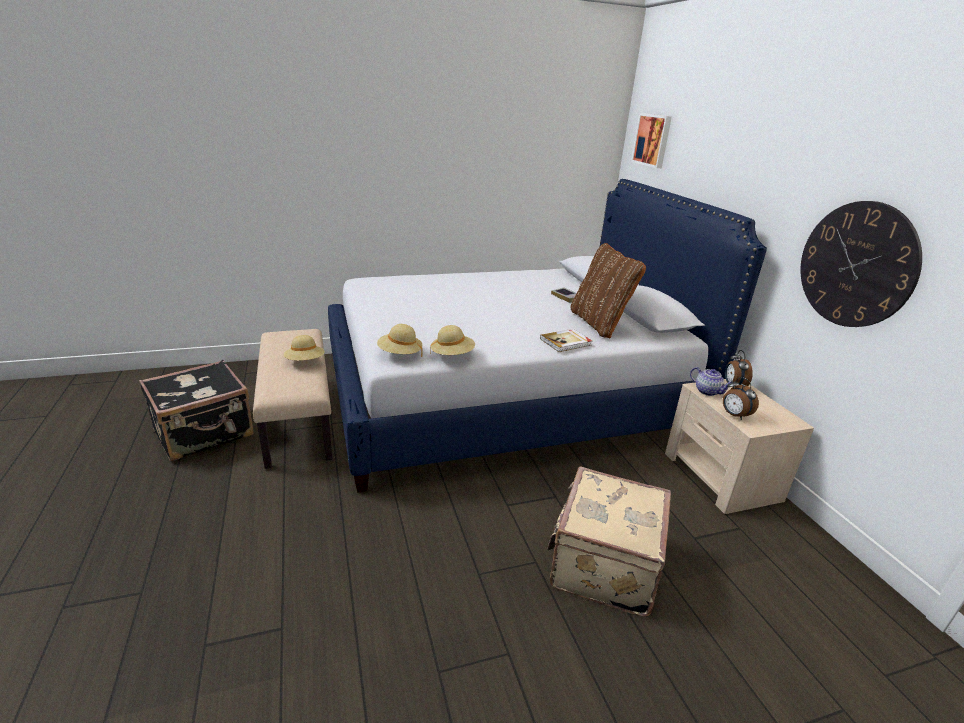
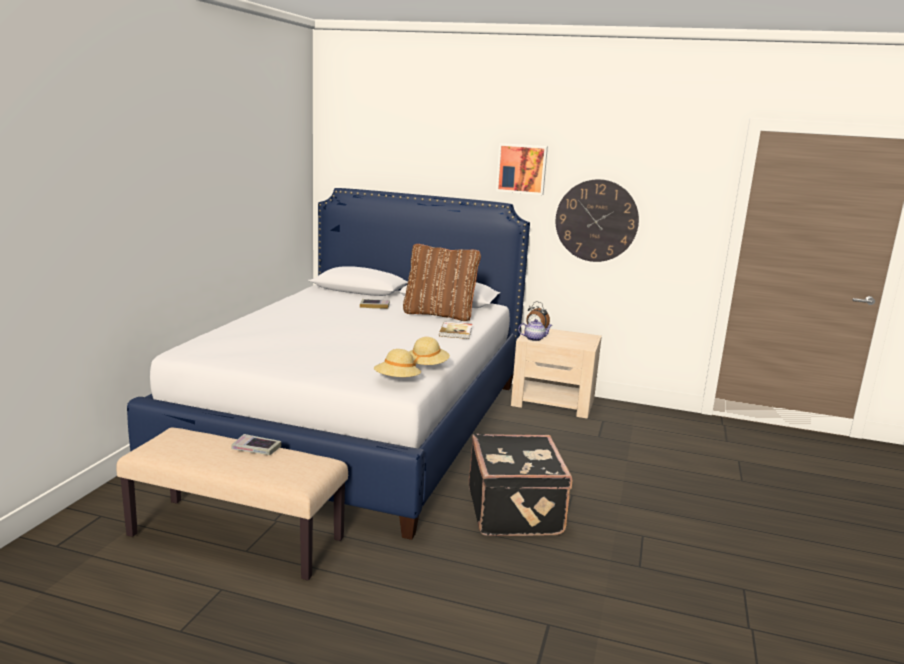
camera: 55 degrees left, 10 degrees down
black suitcase [139,360,254,461] -> black suitcase moved to [469,434,572,536]
beige hat [284,335,325,361] -> book [231,434,281,455]
beige suitcase [547,467,671,617] -> none
picture [631,113,672,168] -> picture moved to [496,143,548,195]
alarm clock [723,377,759,420] -> none

